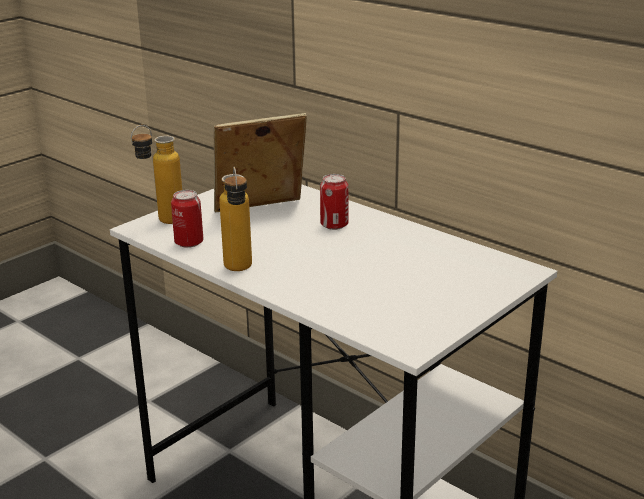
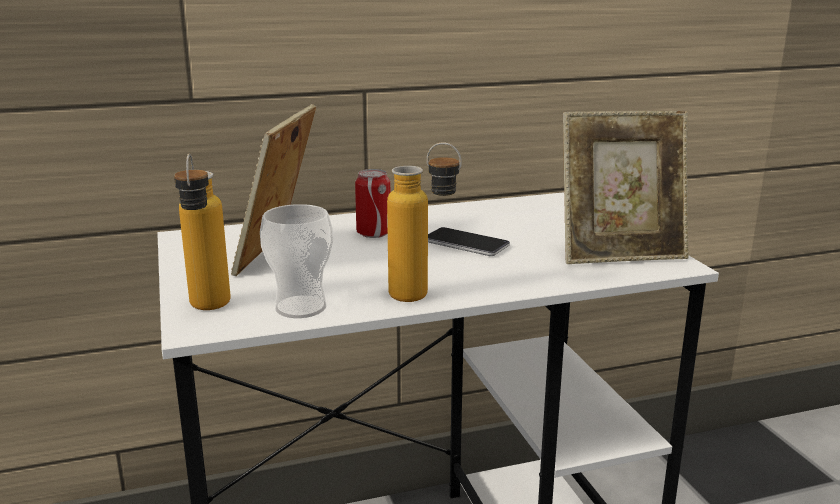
camera: 60 degrees left, 5 degrees down
can [171,190,203,248] -> cup [260,204,333,318]
none -> phone [428,227,510,256]
none -> picture frame [563,111,688,264]

